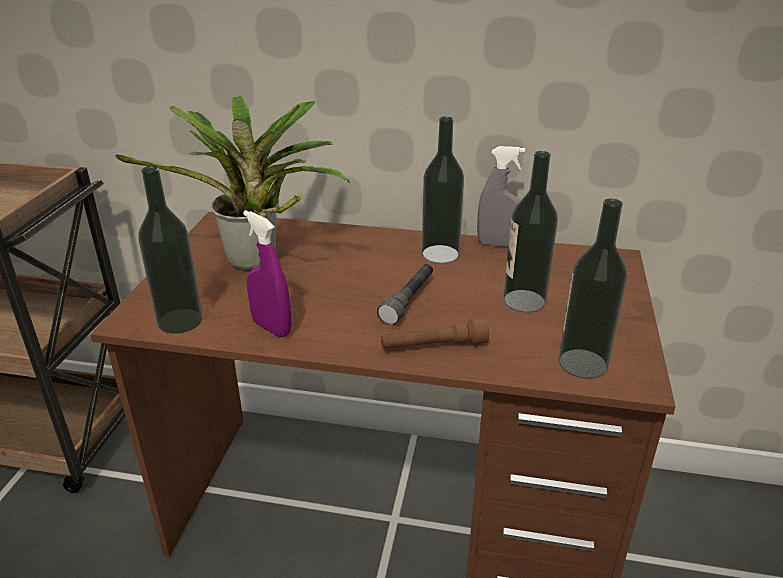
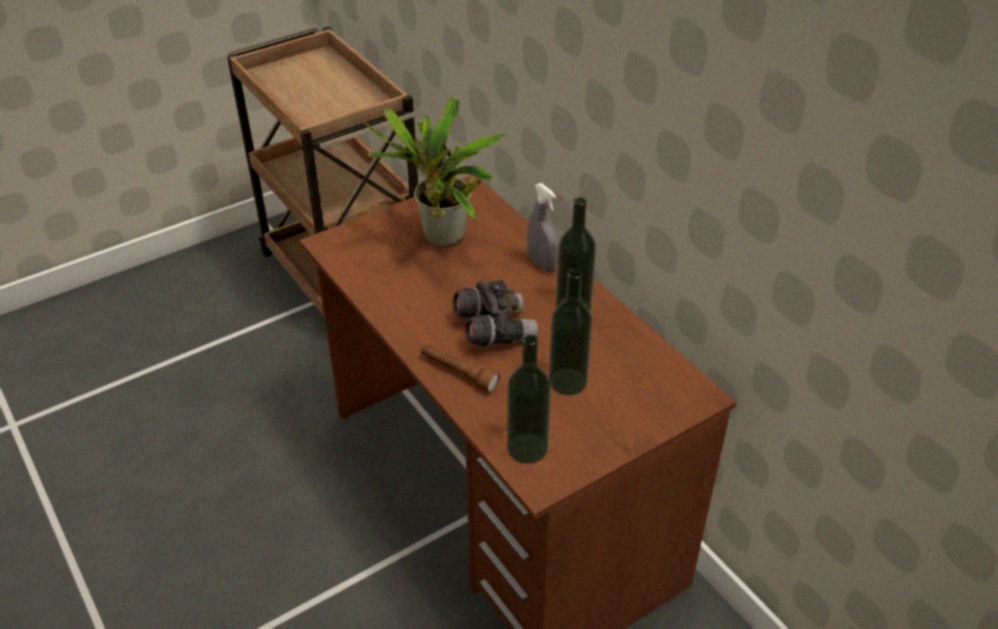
camera: 45 degrees right, 10 degrees up
bottle [138,166,203,334] -> none
purple spray bottle [243,210,292,337] -> none
grey flashlight [377,264,433,325] -> grey binoculars [453,280,538,346]
grey spray bottle [477,146,525,247] -> grey spray bottle moved to [527,183,558,272]

